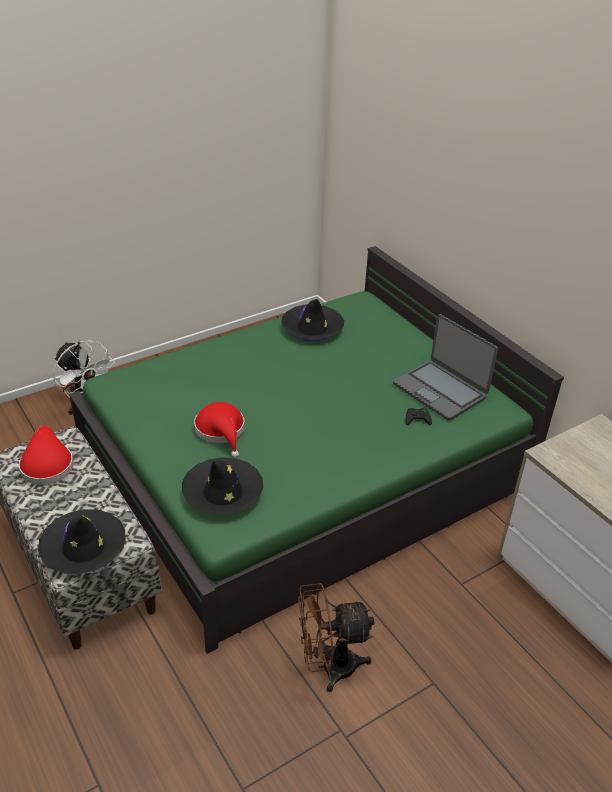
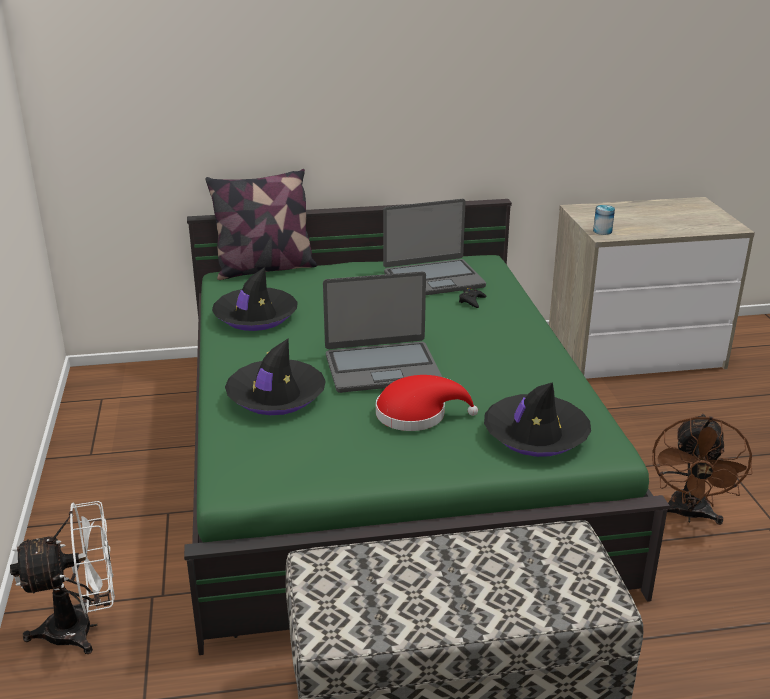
camera: 65 degrees left, 10 degrees down
red hat [19,425,74,485] -> none
black hat [38,509,125,574] -> black hat moved to [225,339,326,415]
none -> pillow [205,169,317,280]
none -> laptop [323,271,442,393]
none -> can [593,205,615,235]

